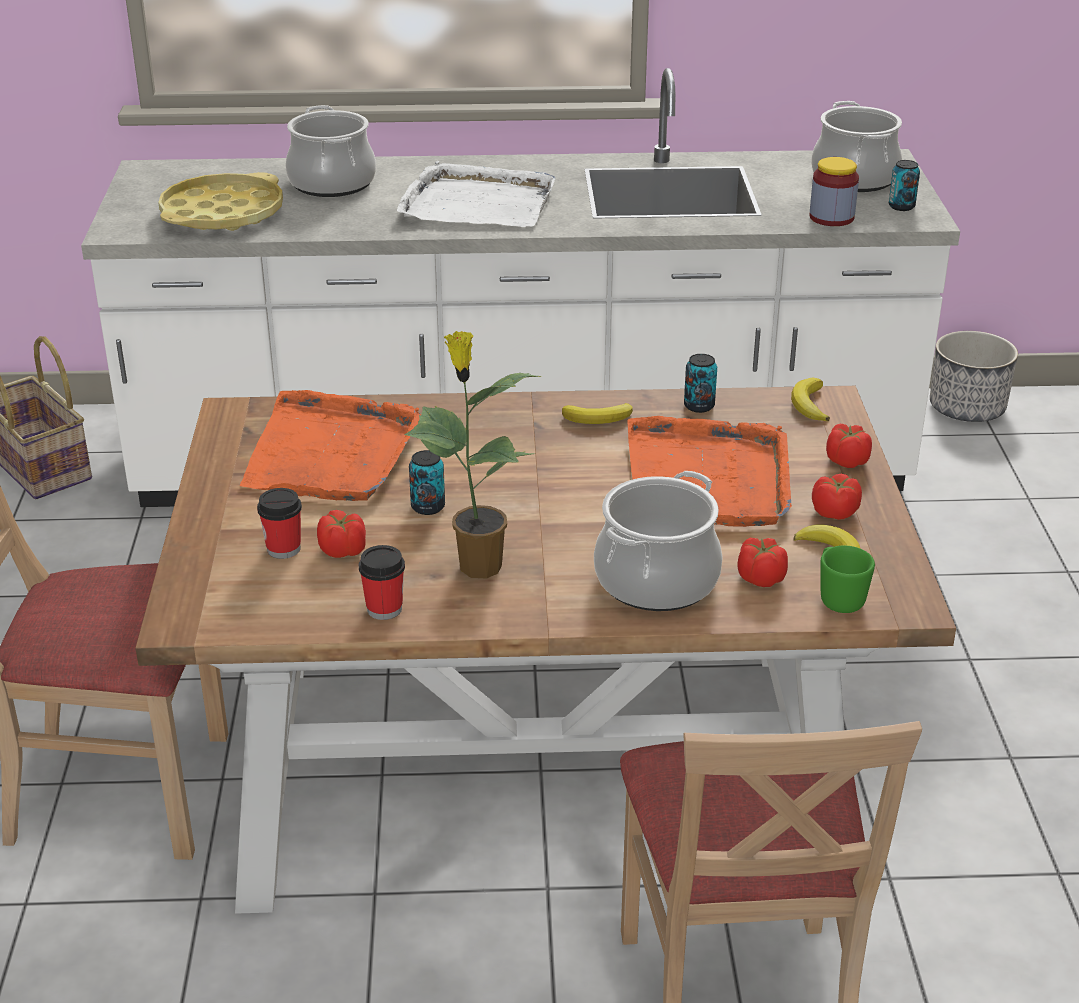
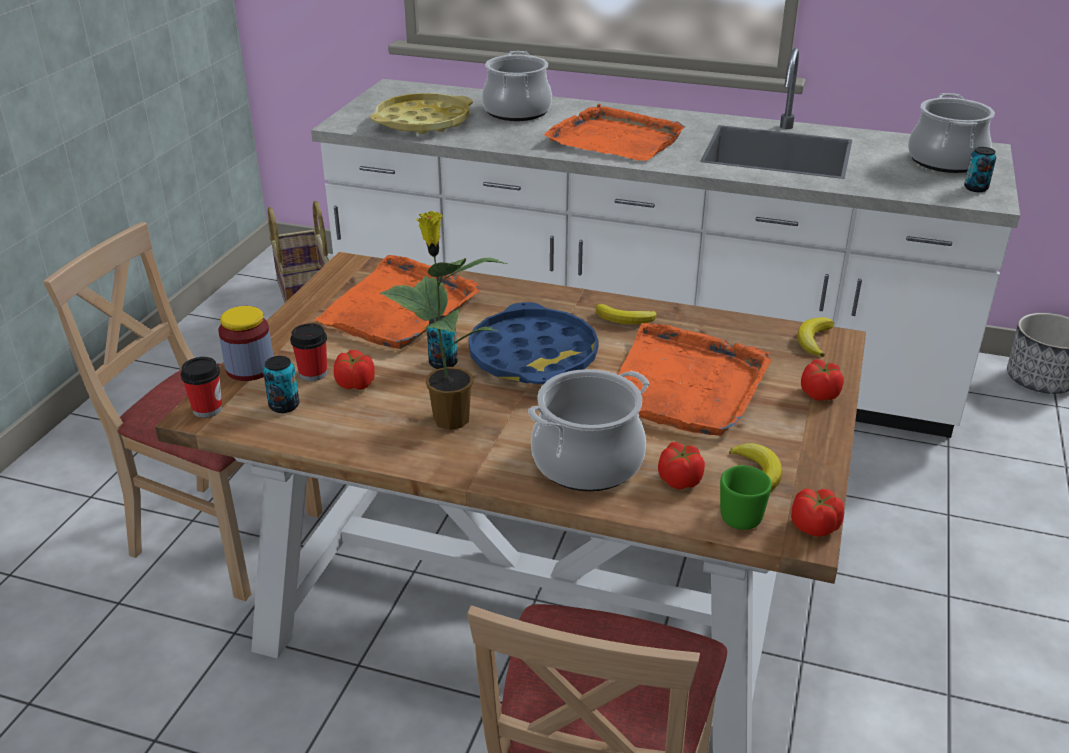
camera: 20 degrees right, 0 degrees up
cup [359,545,405,620] -> cup moved to [181,357,222,418]
white tray [397,161,556,227] -> orange tray [544,104,685,161]
can [684,354,717,413] -> can moved to [263,356,299,413]
jar [809,157,859,226] -> jar moved to [218,306,274,381]
tomato [812,474,862,520] -> tomato moved to [791,489,844,537]
none -> blue tray [468,302,599,384]

